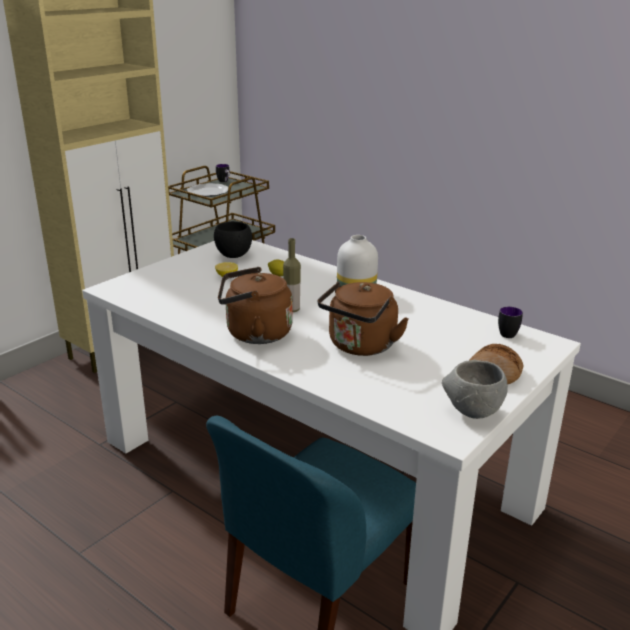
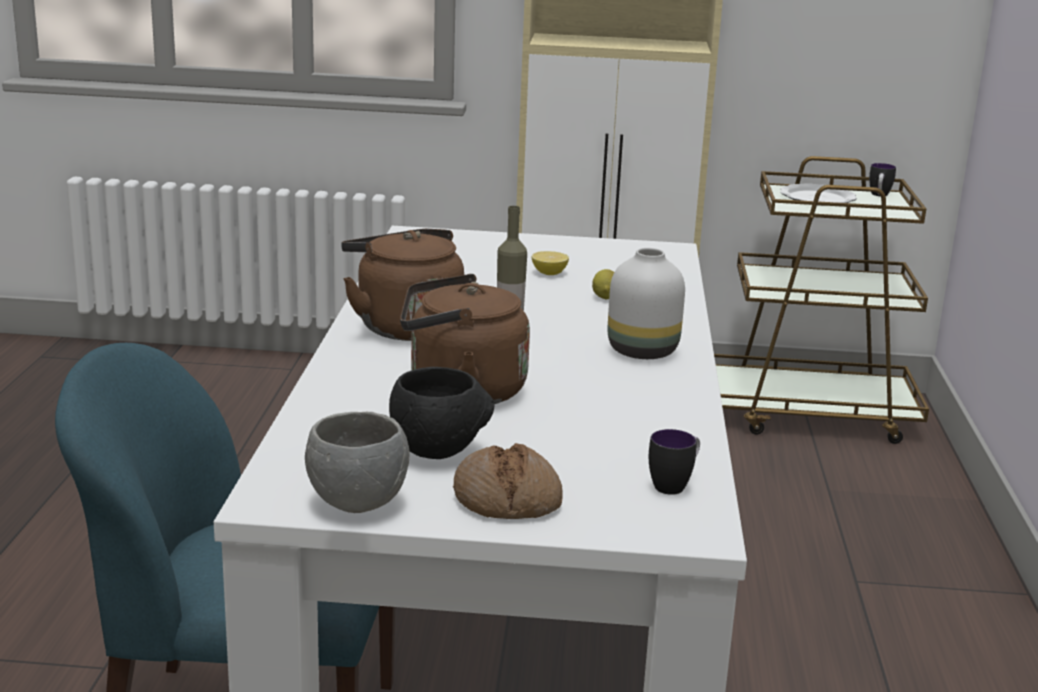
camera: 55 degrees right, 5 degrees down
black bowl [214,221,252,258] -> black bowl moved to [389,367,495,459]

